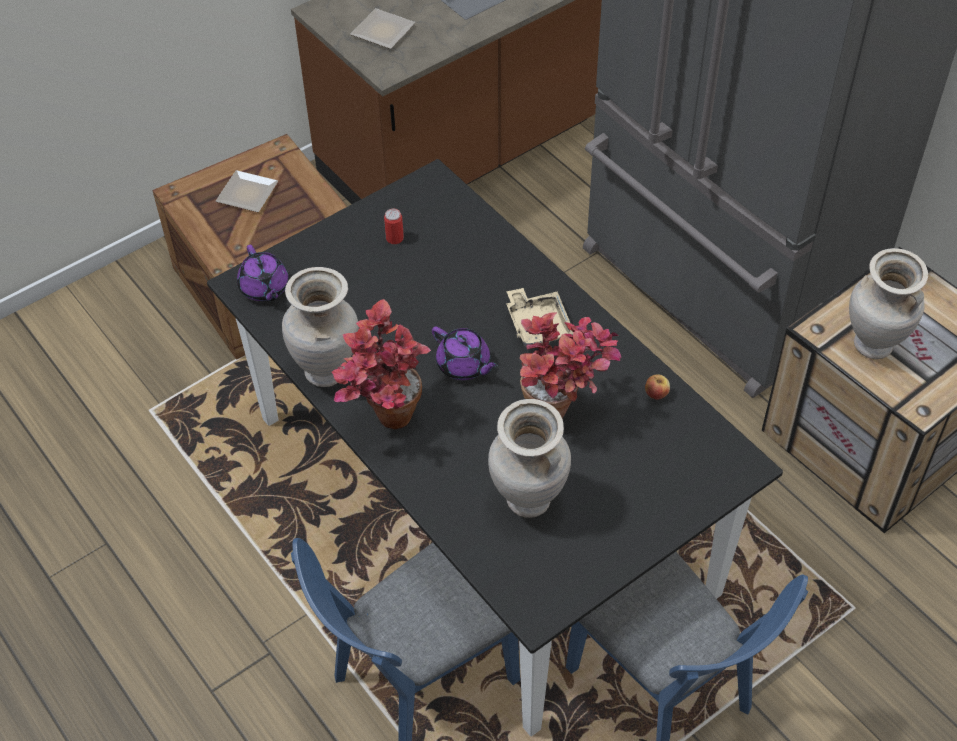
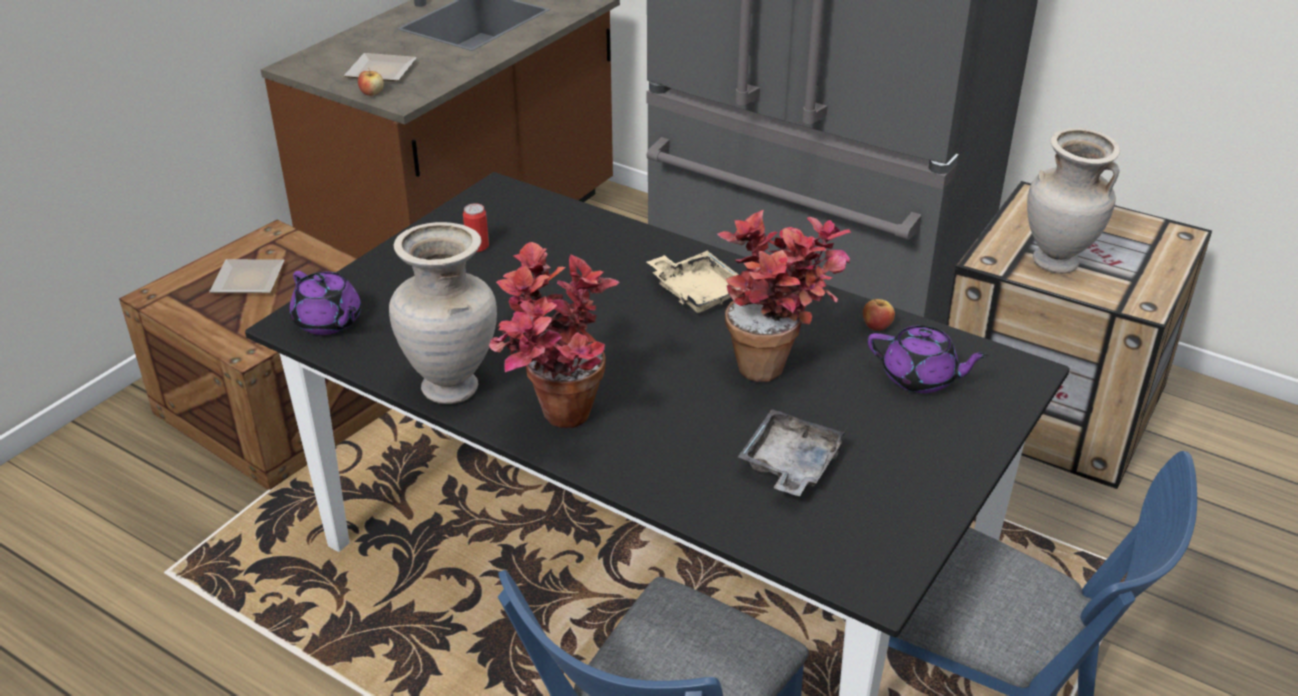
camera: 20 degrees left, 15 degrees down
purple teapot [432,326,498,380] -> purple teapot moved to [868,325,989,393]
beige vase [488,399,571,518] -> grey tray [738,409,846,496]
none -> apple [358,70,384,96]

